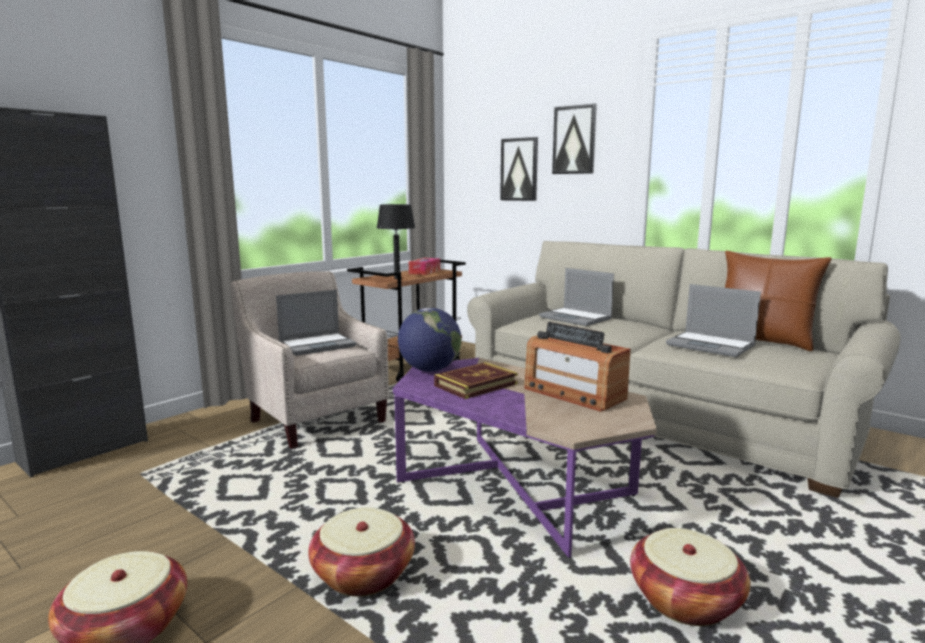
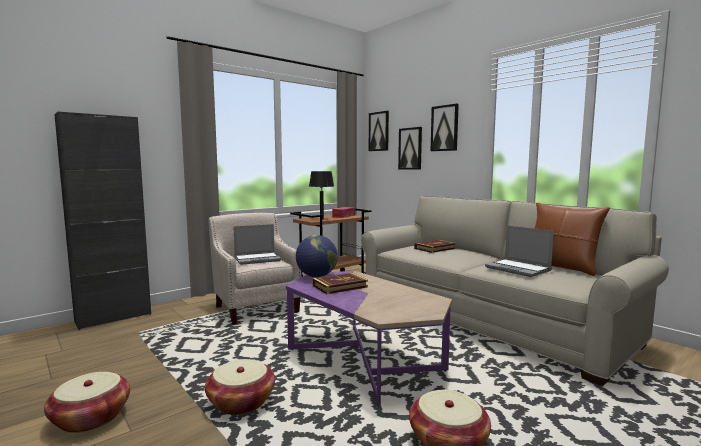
camera: 10 degrees right, 5 degrees down
radio [524,322,631,412] -> none
laptop [539,268,614,326] -> book [414,240,456,253]
none -> picture [369,111,389,151]

